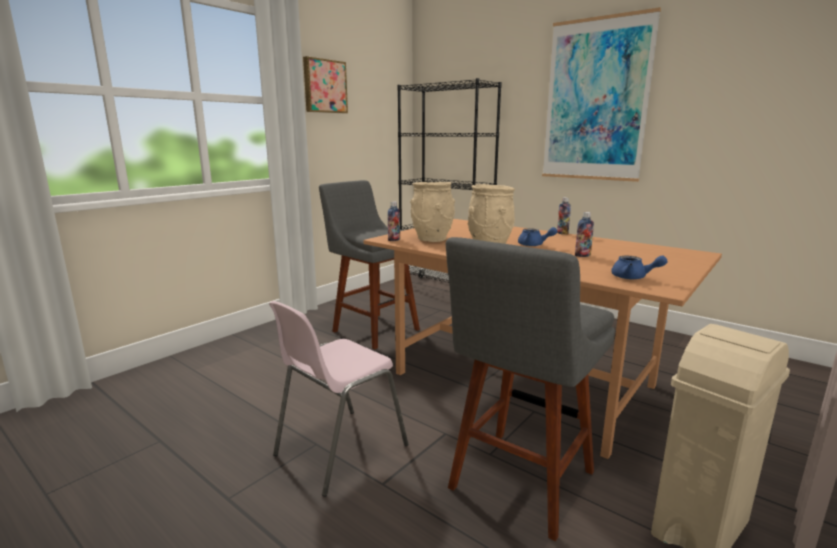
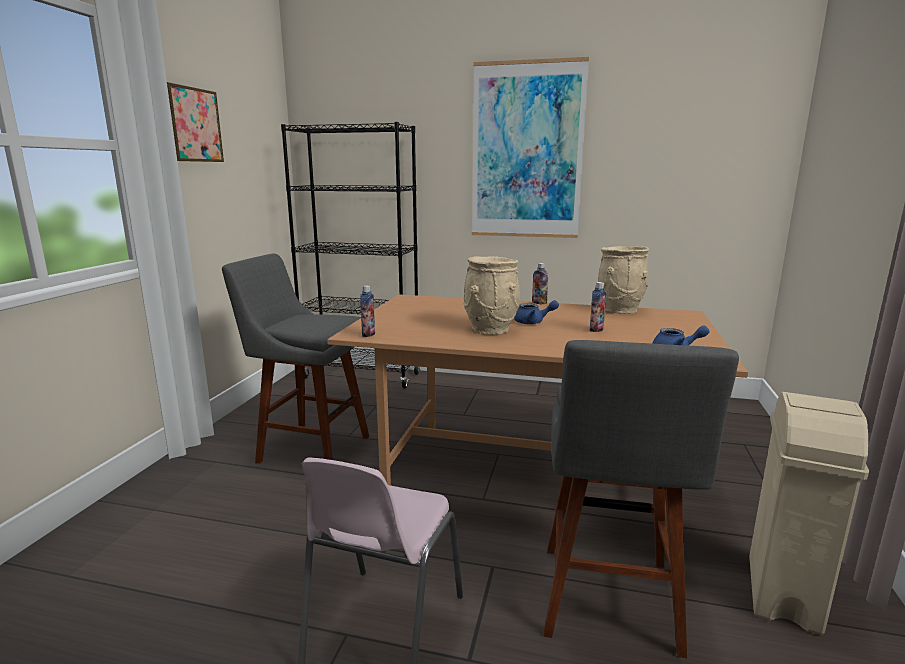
camera: 25 degrees left, 0 degrees up
beige vase [410,182,455,242] -> beige vase moved to [598,246,649,314]

